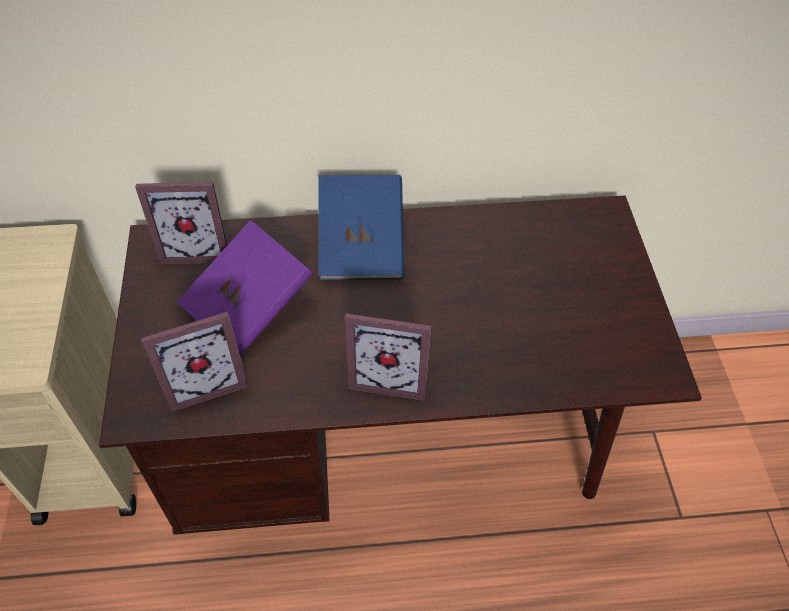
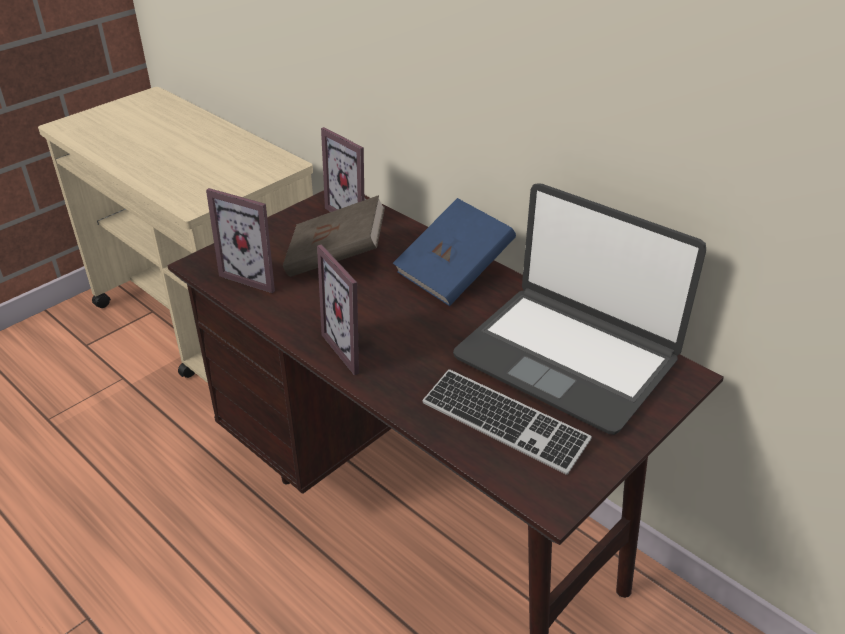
camera: 50 degrees right, 15 degrees down
purple book [177,220,313,356] -> brown book [283,195,385,277]
none -> keyboard [422,369,592,475]
none -> laptop [453,184,706,435]

